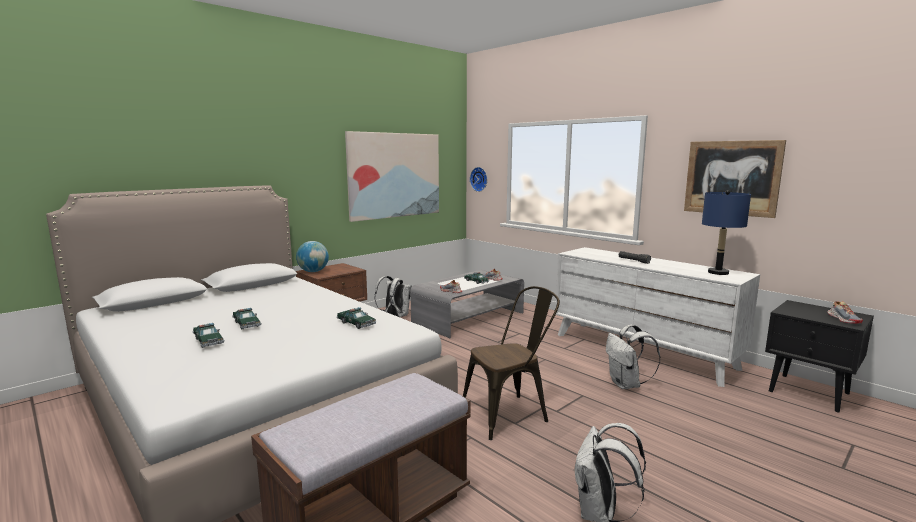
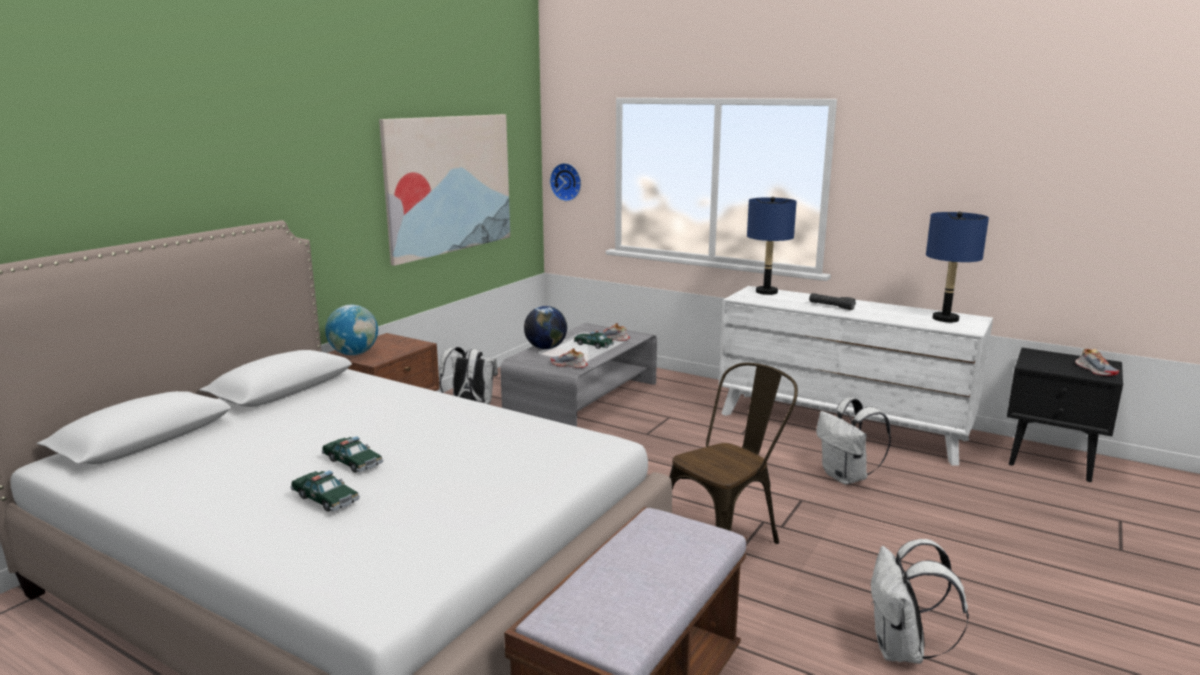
camera: 15 degrees left, 5 degrees up
toy car [337,307,376,329] -> none
picture [684,140,786,218] -> none
none -> globe [524,306,567,349]
none -> blue table lamp [747,197,797,295]

